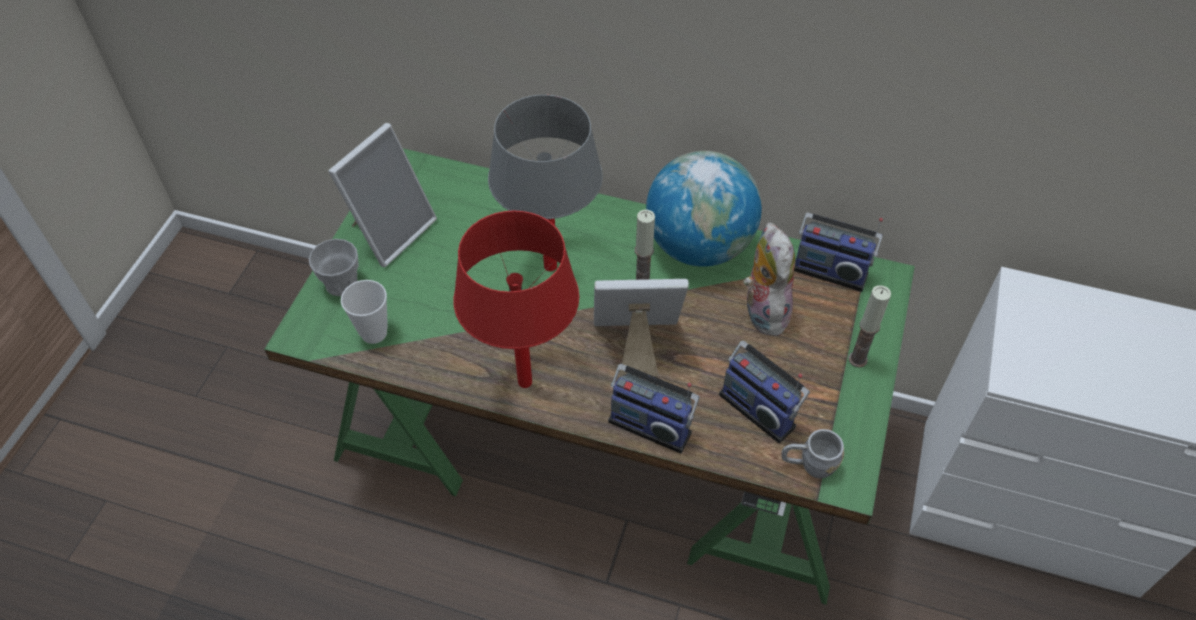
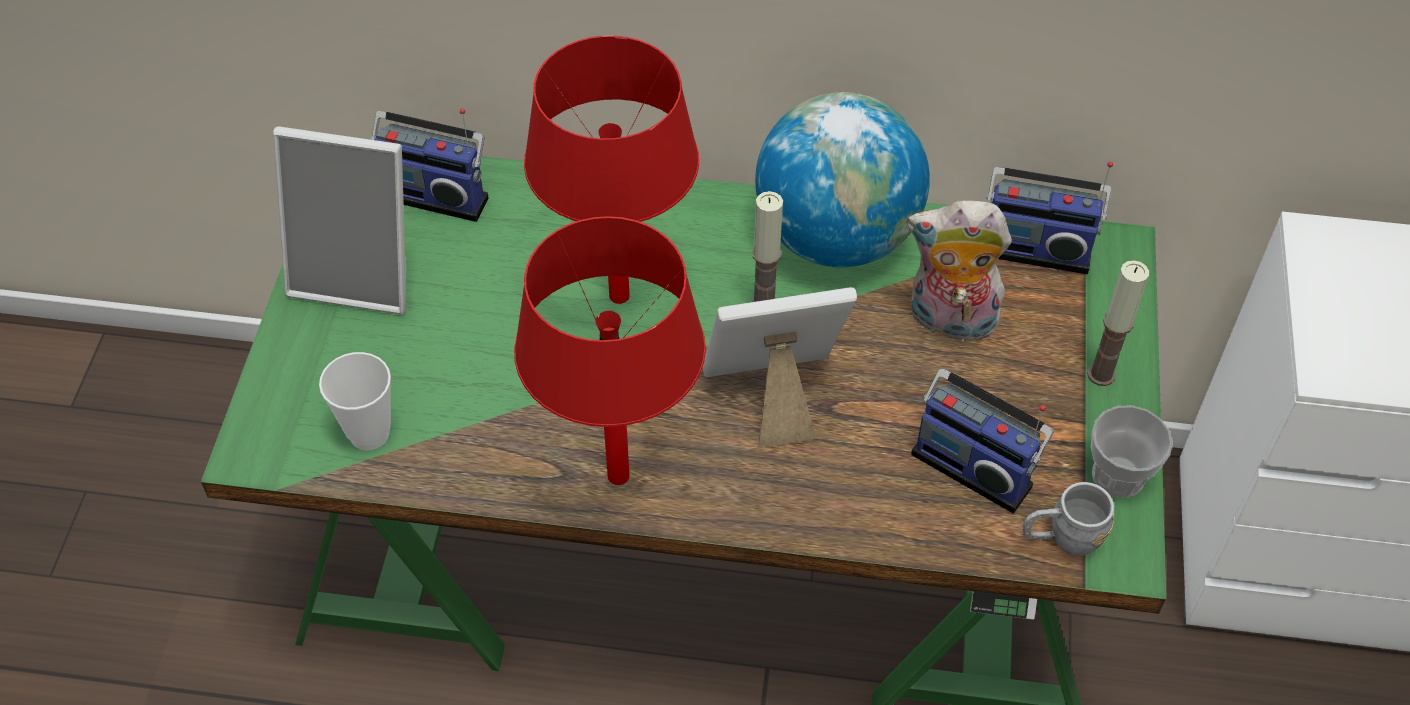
camera: 10 degrees left, 0 degrees up
cup [308,239,359,296] -> cup moved to [1091,405,1173,498]
picture frame [328,123,437,267] -> picture frame turned 75 degrees clockwise [273,126,406,315]
grey table lamp [488,95,603,271] -> red table lamp [524,36,699,304]
radio [608,364,700,454] -> radio moved to [370,108,489,222]
plush toy [743,222,795,336] -> plush toy turned 60 degrees counterclockwise [907,200,1012,347]

